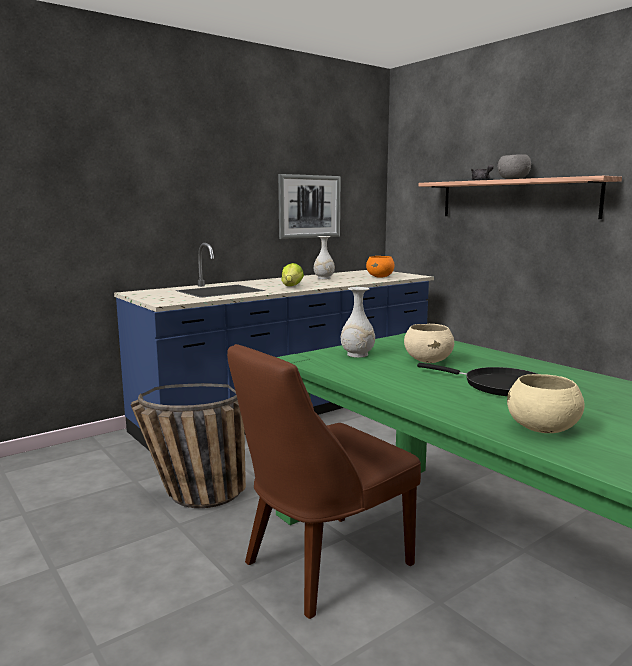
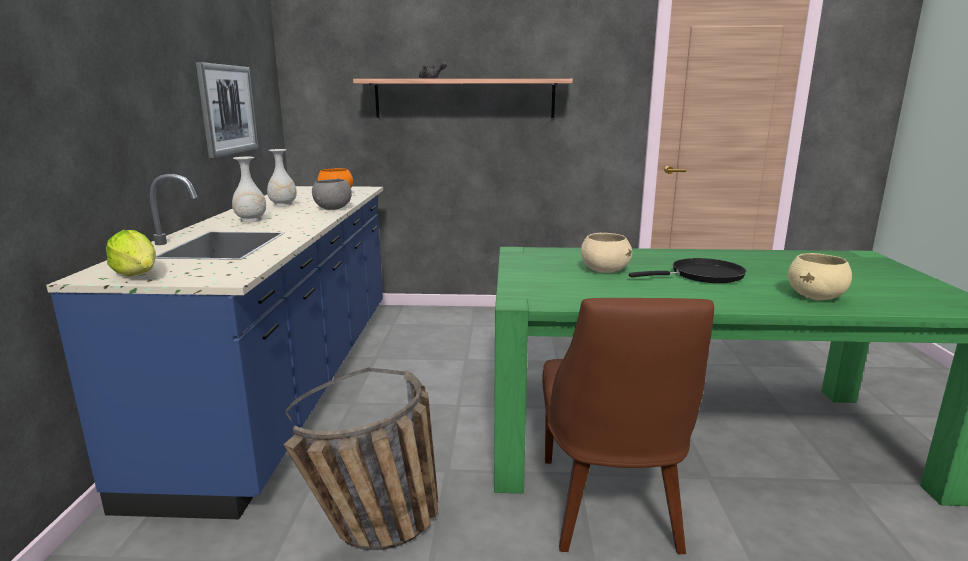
camera: 50 degrees left, 5 degrees up
lettuce [281,263,304,286] -> lettuce moved to [106,230,156,276]
white vase [341,287,375,358] -> white vase moved to [232,157,266,222]
grey bowl [497,154,531,179] -> grey bowl moved to [312,179,352,210]

